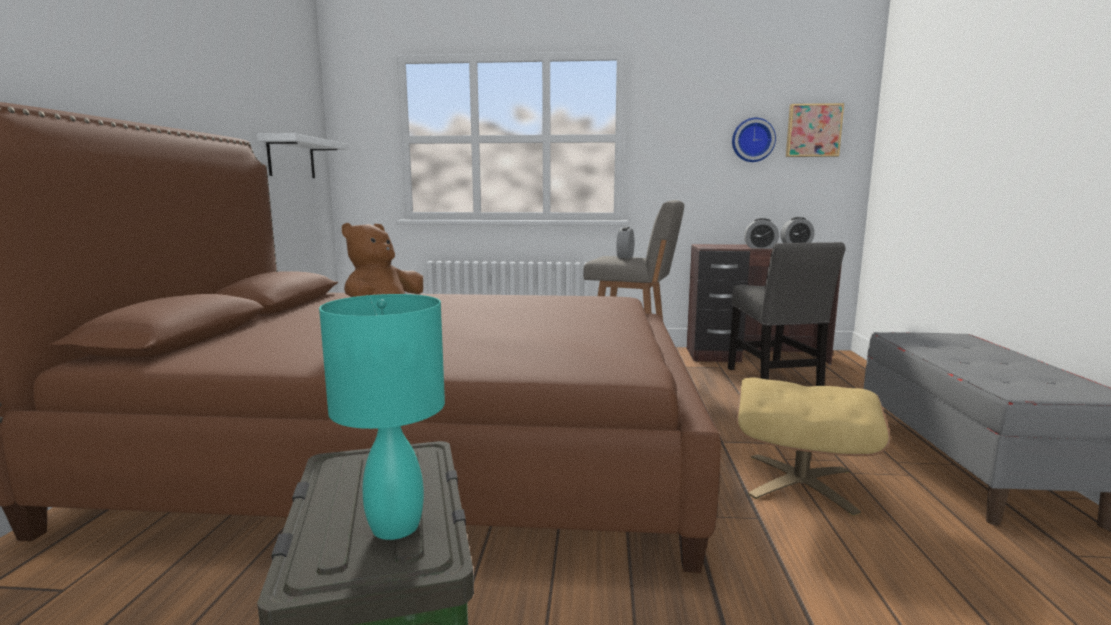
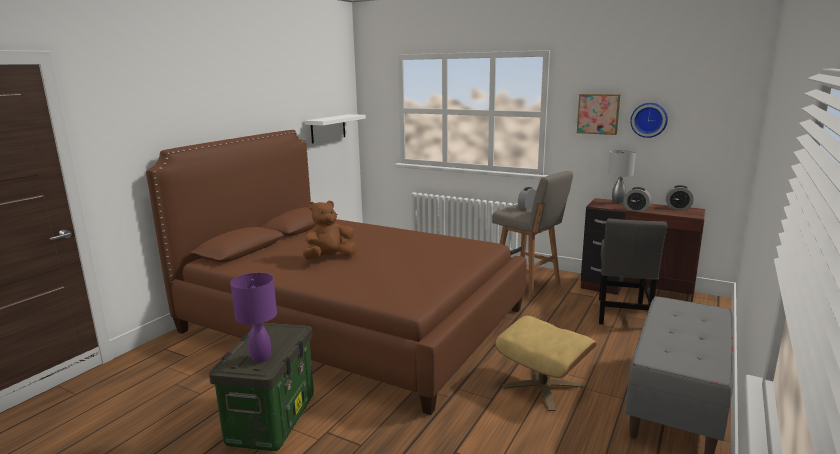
camera: 25 degrees right, 5 degrees up
turquoise table lamp [319,294,445,540] -> purple table lamp [230,273,277,363]
picture [786,103,844,157] -> picture moved to [577,94,620,135]
none -> grey table lamp [608,150,636,204]

